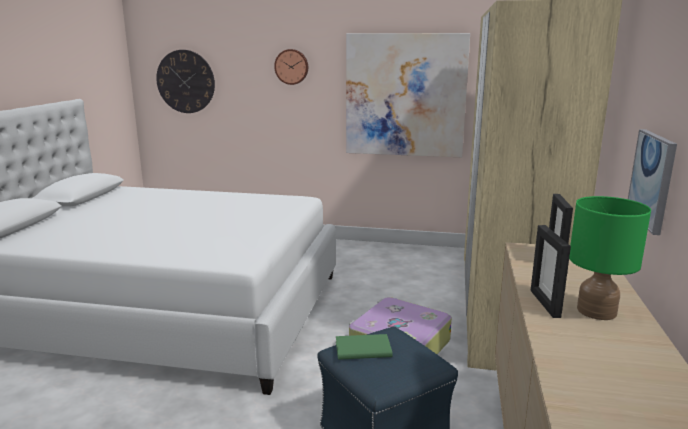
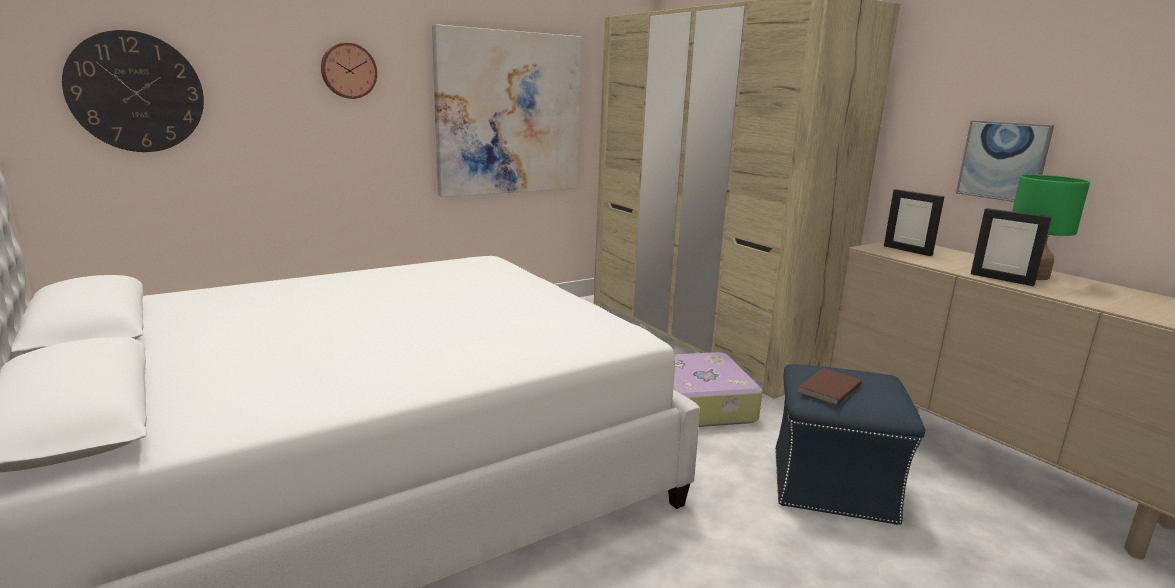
camera: 45 degrees left, 0 degrees up
green book [336,334,393,360] -> brown book [798,368,862,406]

